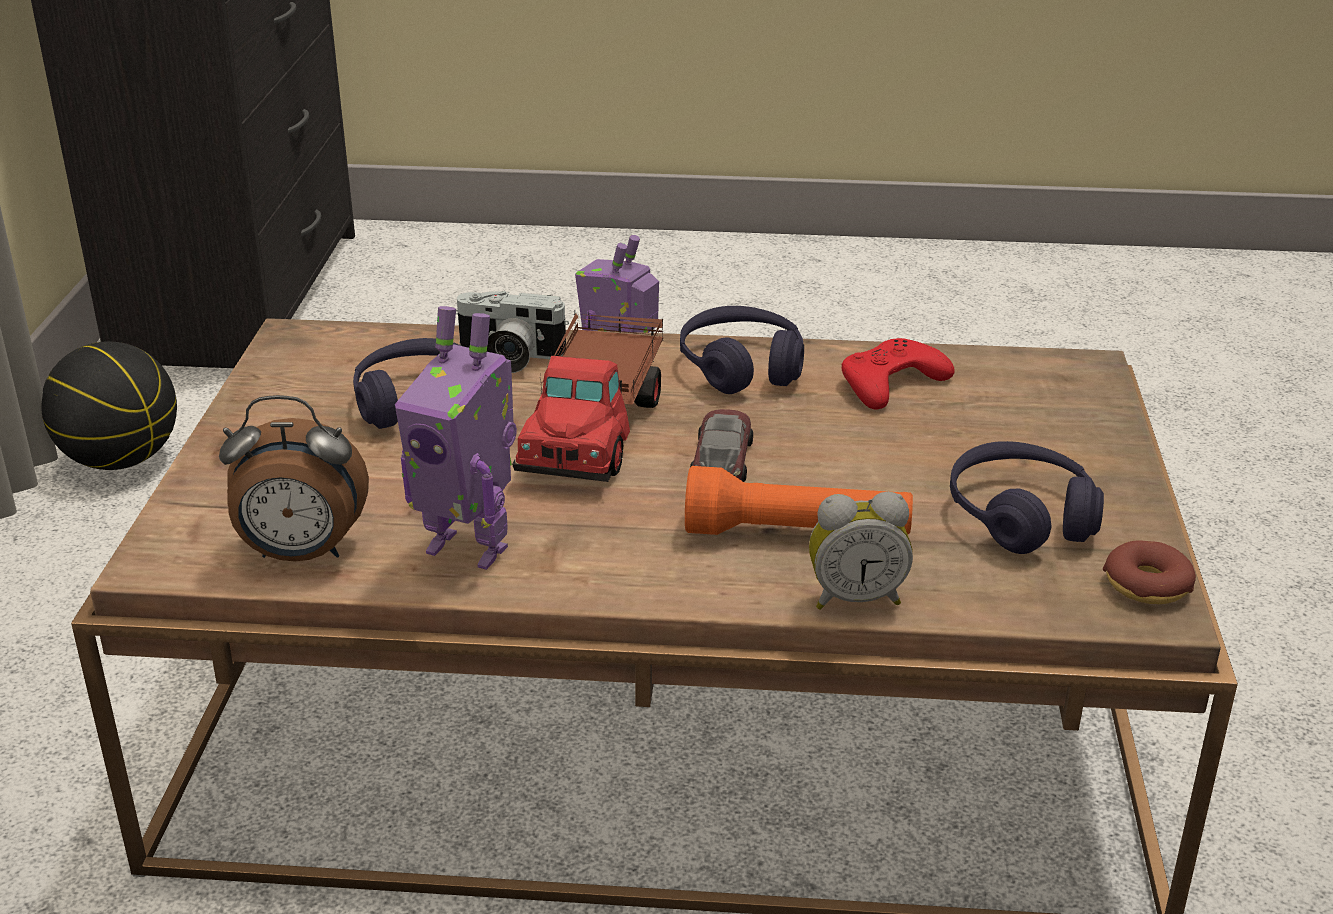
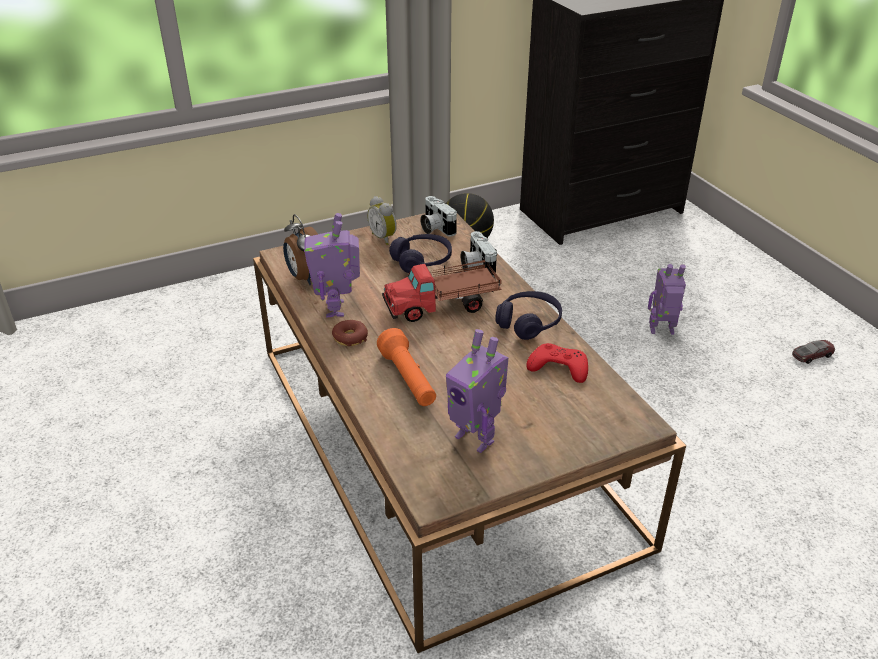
camera: 60 degrees right, 5 degrees up
toy car [690,409,753,482] -> toy car moved to [792,340,835,364]
alarm clock [809,492,913,610] -> alarm clock moved to [367,196,397,245]
purple headphones [950,441,1104,554] -> toy robot [446,329,508,453]
donut [1103,540,1196,604] -> donut moved to [332,320,368,346]
none -> camera [420,196,457,236]

